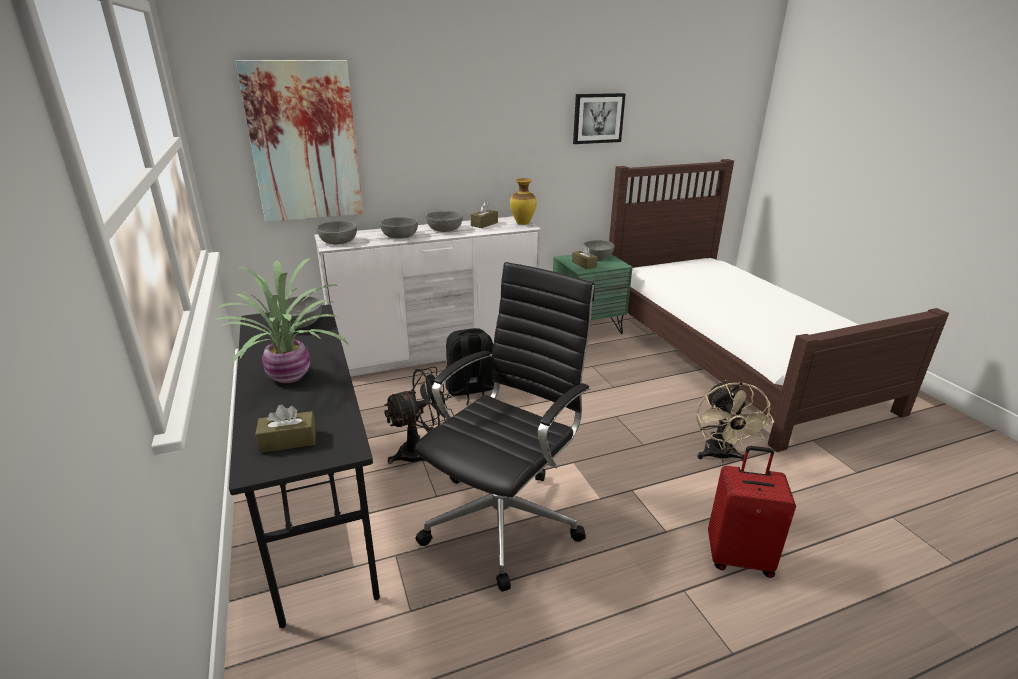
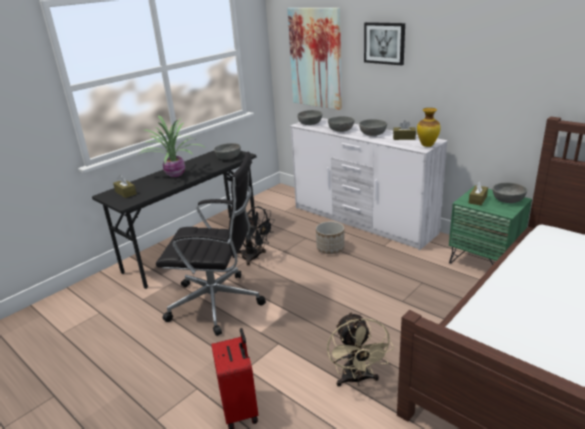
camera: 65 degrees right, 0 degrees up
black backpack [445,328,494,405] -> planter [316,221,345,254]
picture [573,93,626,144] -> picture moved to [364,22,405,65]
beige fan [696,380,774,462] -> beige fan turned 75 degrees counterclockwise [327,312,394,387]

